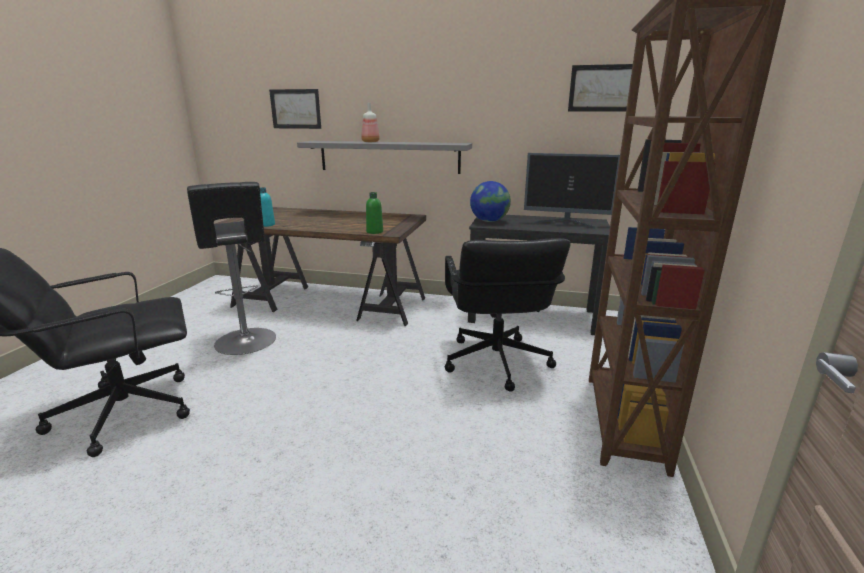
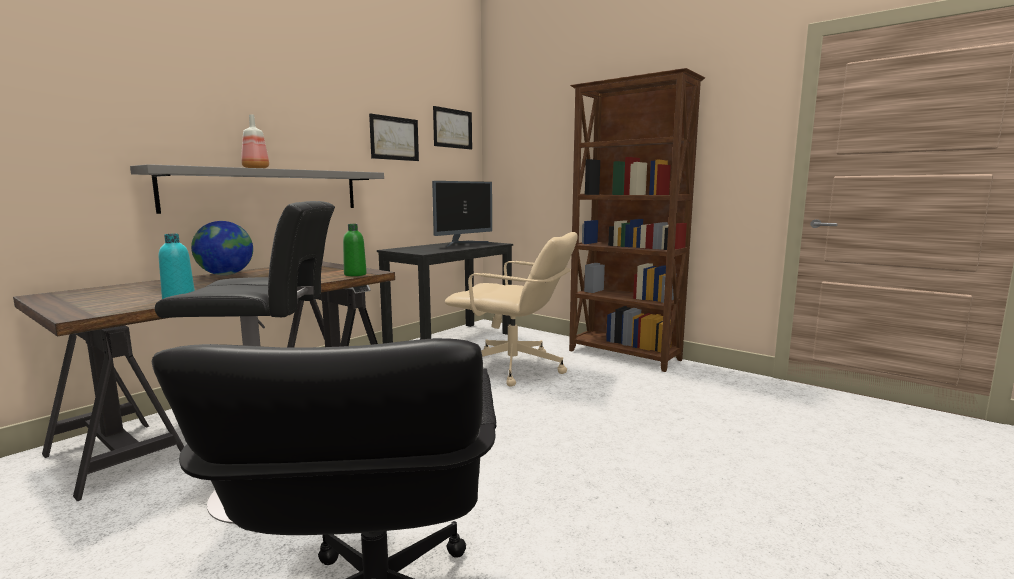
camera: 65 degrees left, 10 degrees down
picture [269,89,321,129] -> picture moved to [369,113,419,161]
black office chair [445,238,571,392] -> beige office chair [445,232,578,387]
globe [470,181,511,222] -> globe moved to [191,221,253,275]

